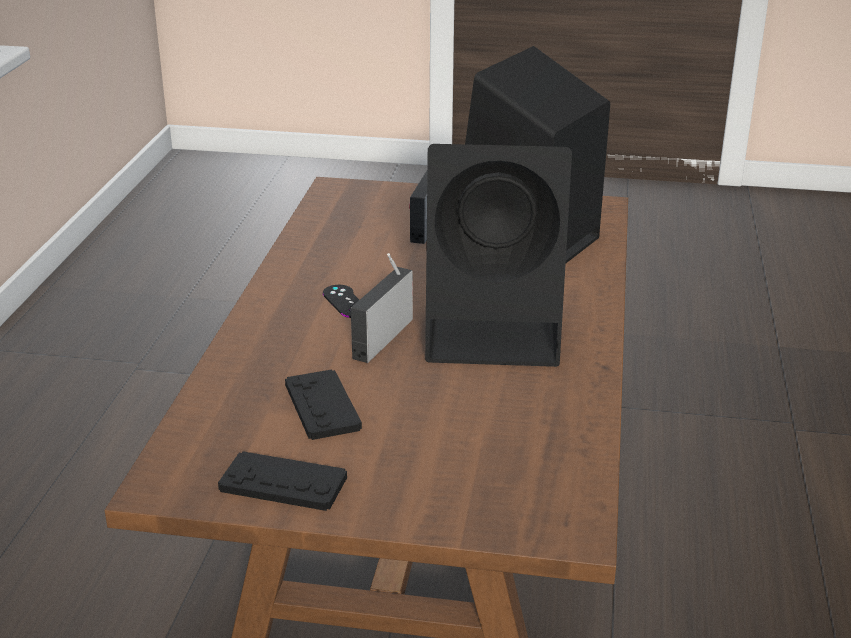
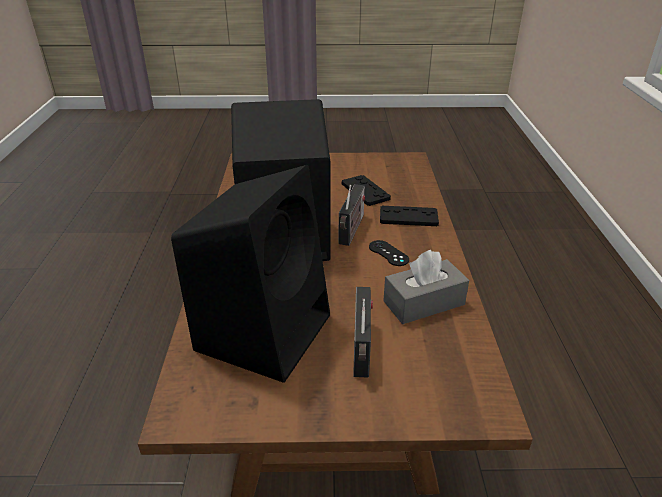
camera: 170 degrees right, 5 degrees up
black game controller [218,451,347,511] -> black game controller moved to [380,206,439,226]
none -> grey tissue box [383,250,469,324]

